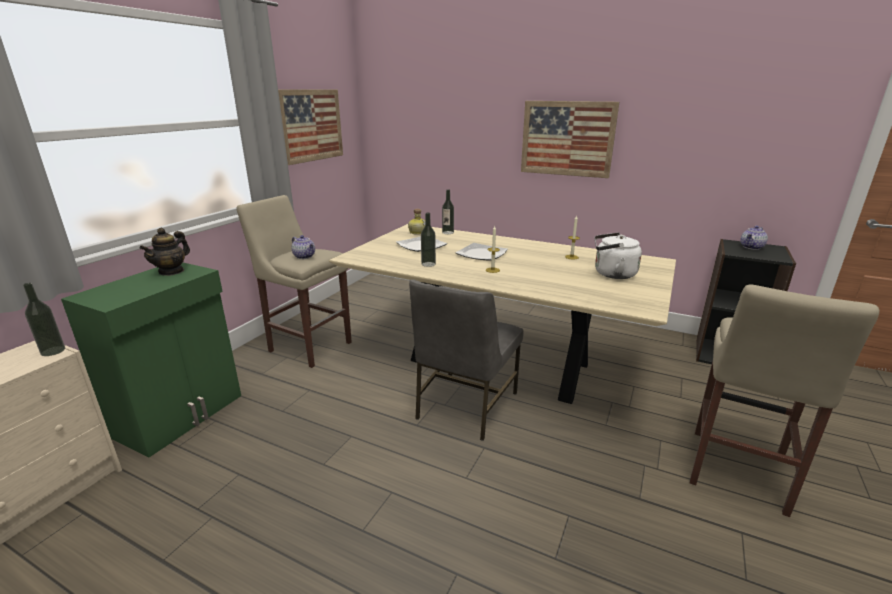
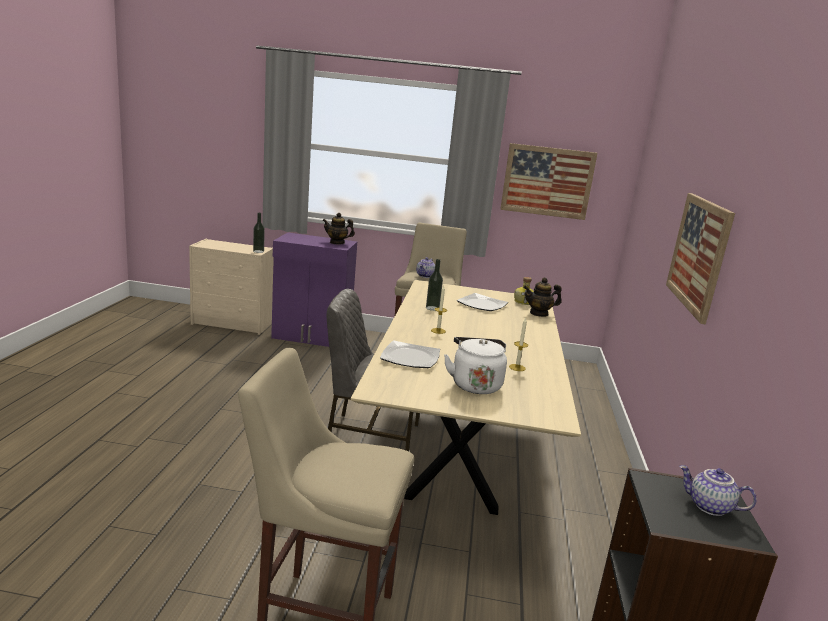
camera: 70 degrees right, 5 degrees down
green cabinet [61,263,241,457] -> purple cabinet [271,232,357,347]
bottle [442,189,454,234] -> teapot [523,277,562,317]
plate [455,243,508,261] -> plate moved to [380,341,440,368]

